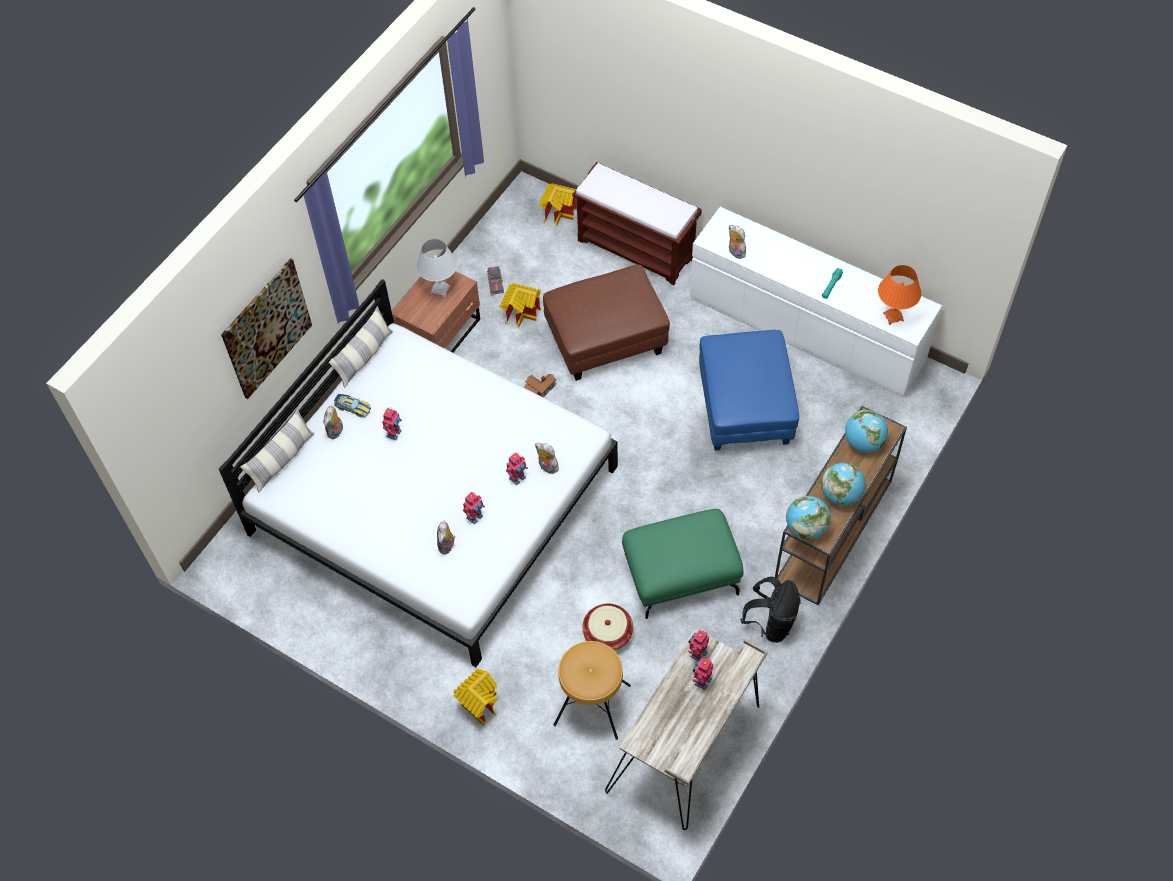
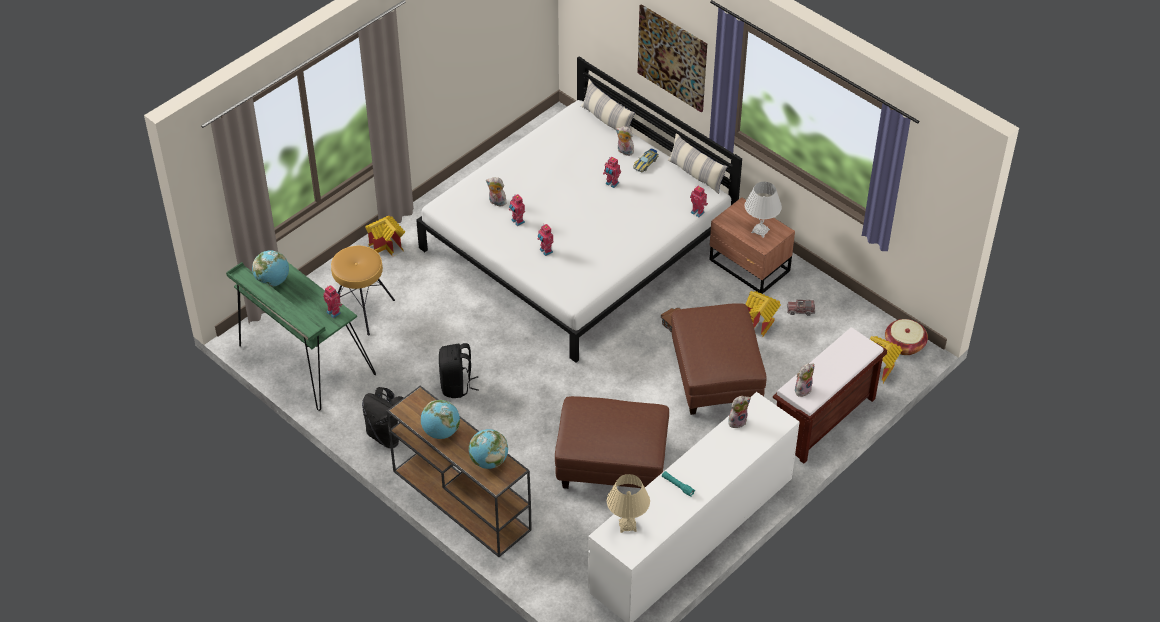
camera: 100 degrees right, 10 degrees down
plush toy [535,443,559,474] -> plush toy moved to [795,363,814,397]
basket [582,604,633,650] -> basket moved to [885,319,928,355]
beige desk [605,628,768,830] -> green desk [226,262,376,411]
green ottoman [622,509,743,619] -> black backpack [439,343,479,398]
toy robot [693,658,713,690] -> toy robot moved to [690,186,708,217]
blue ottoman [699,330,799,451] -> brown ottoman [555,396,669,489]
globe [786,496,831,540] -> globe moved to [252,250,289,287]
orange table lamp [878,265,921,325] -> beige table lamp [607,474,650,533]

